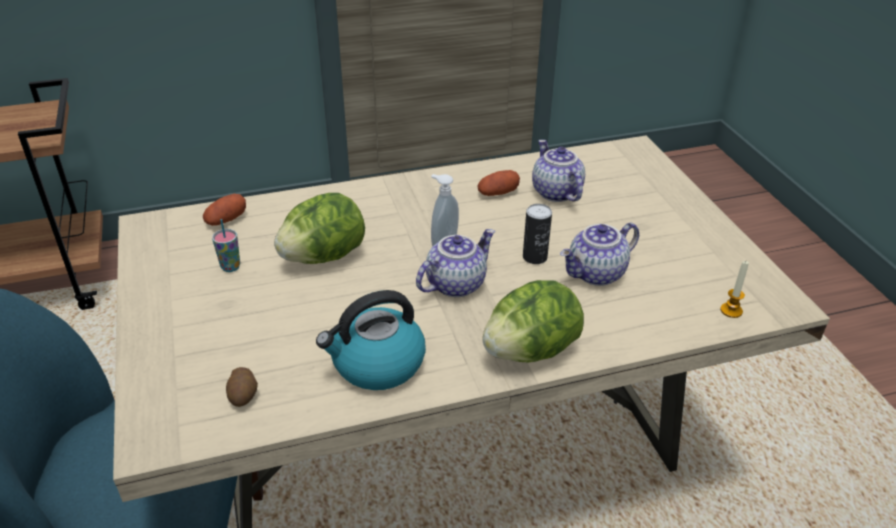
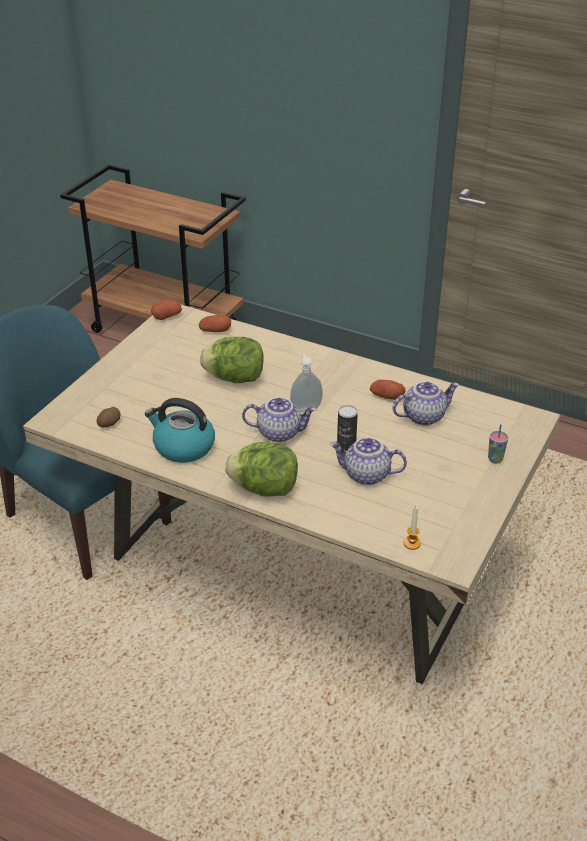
camera: 45 degrees right, 0 degrees up
cup [212,219,240,272] -> cup moved to [488,424,508,464]
teapot [532,140,585,202] -> teapot turned 45 degrees clockwise [393,381,459,426]
none -> potato [151,300,182,320]

